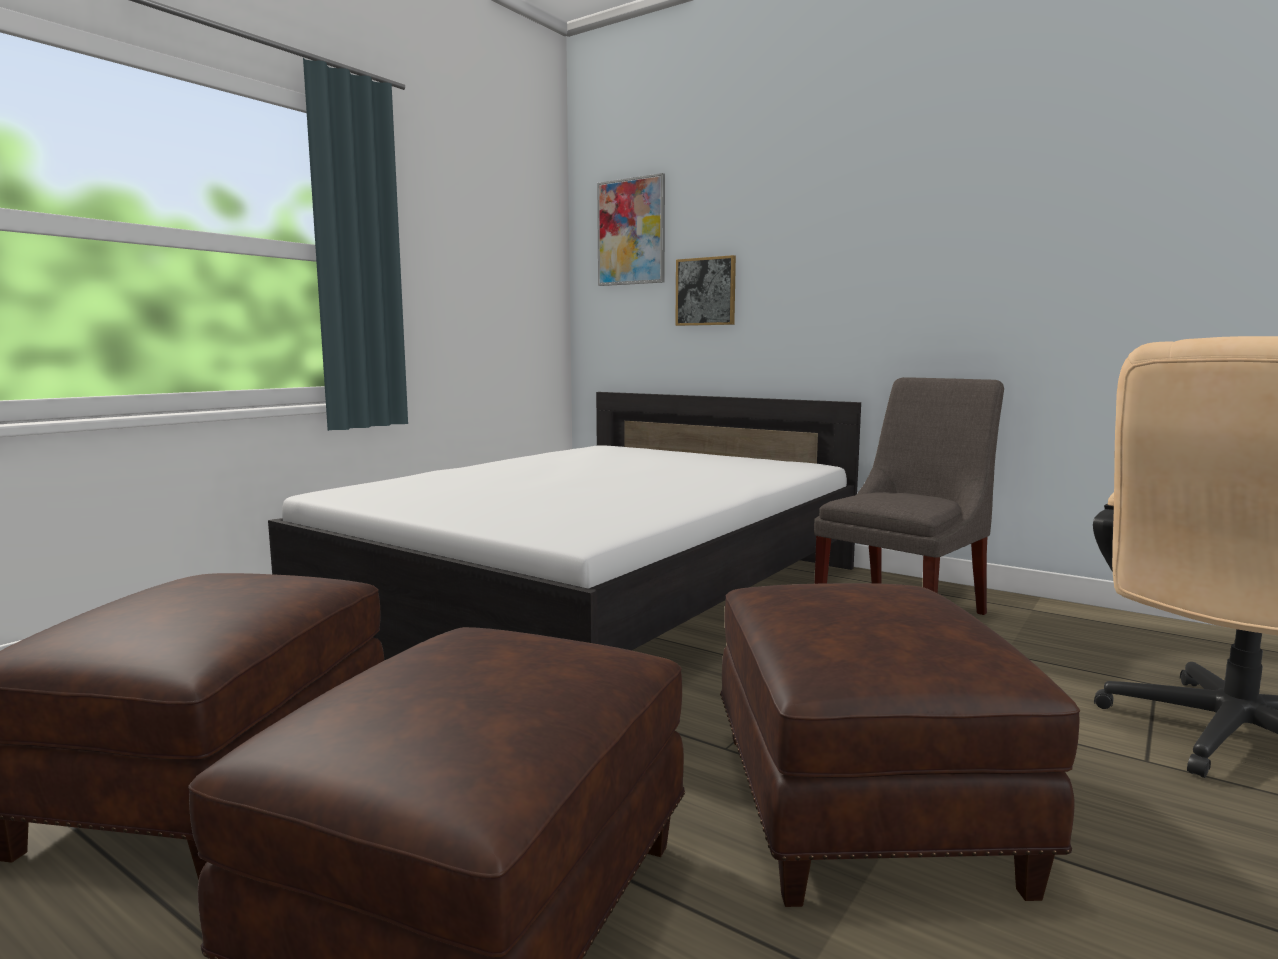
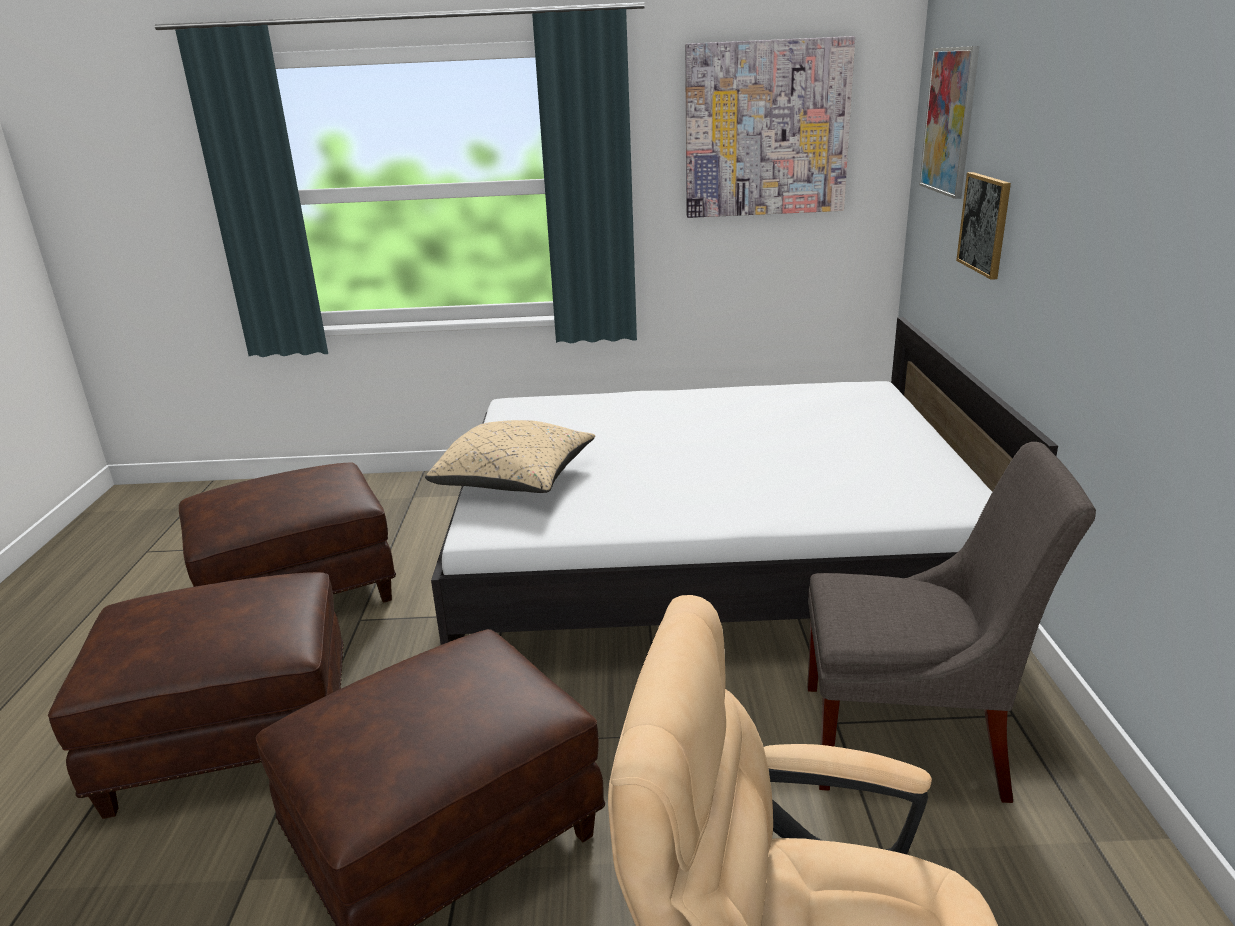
camera: 55 degrees right, 15 degrees up
none -> beige pillow [425,420,595,493]
none -> picture [685,36,855,218]

